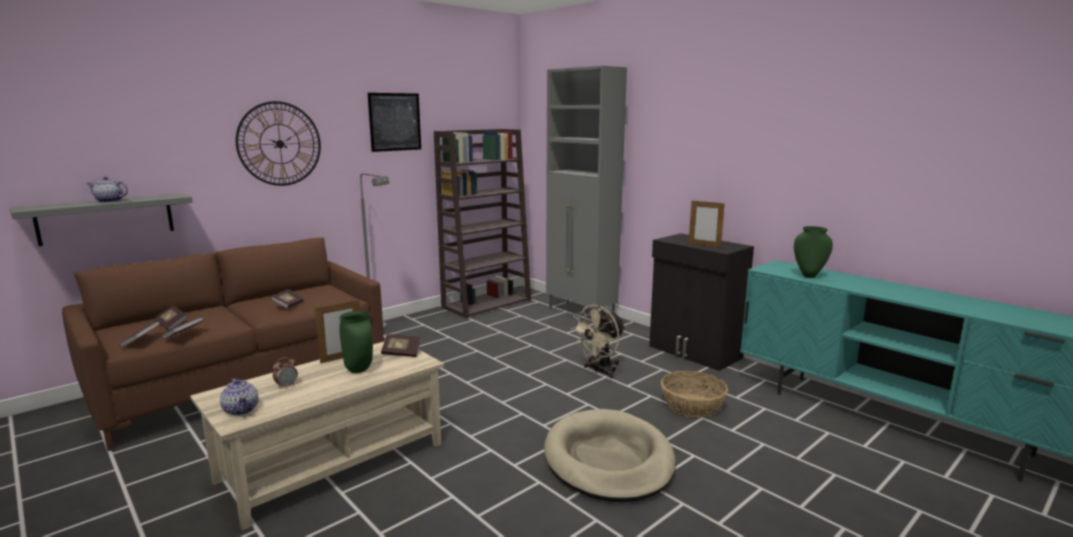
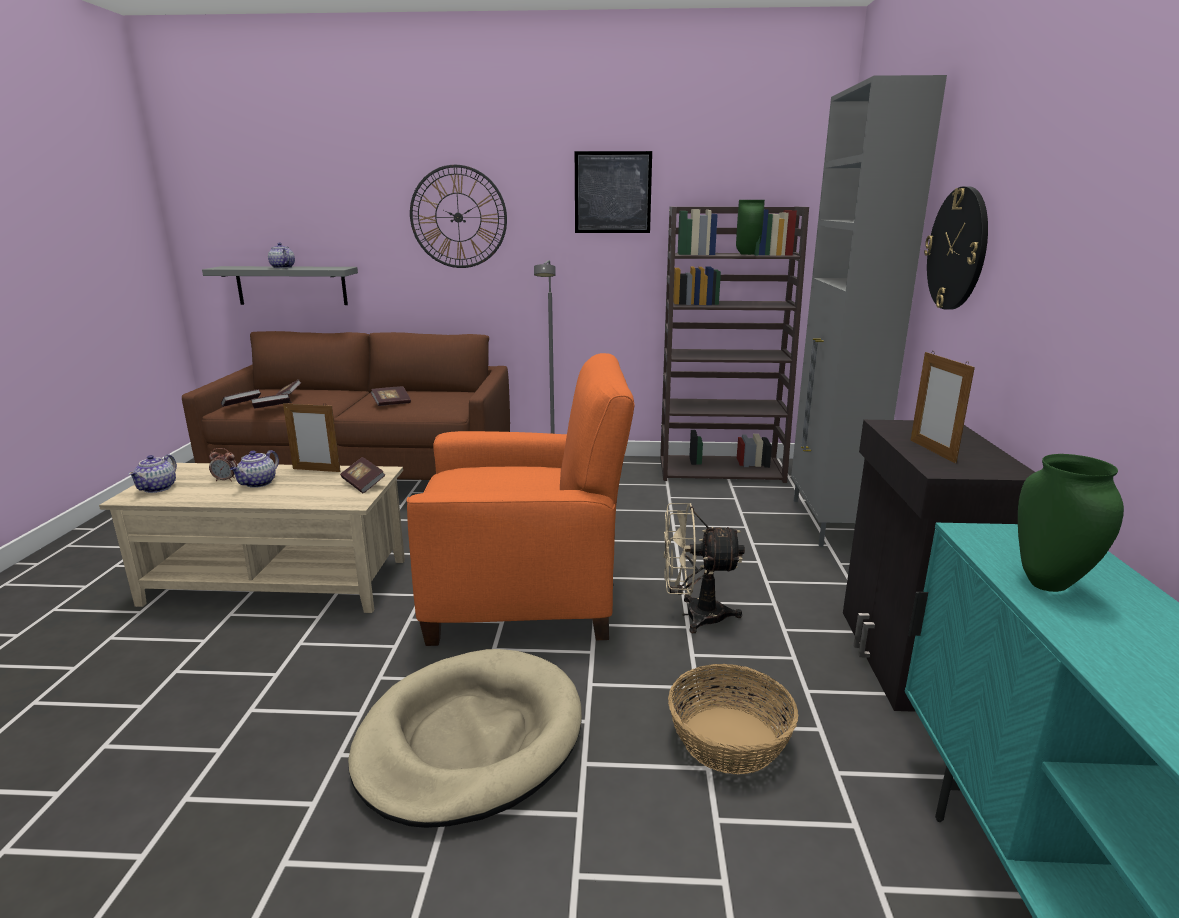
camera: 45 degrees right, 5 degrees up
green vase [339,311,373,373] -> green vase moved to [736,200,765,255]
none -> teapot [230,450,279,488]
none -> orange armchair [407,353,634,646]
none -> wall clock [924,186,988,310]

